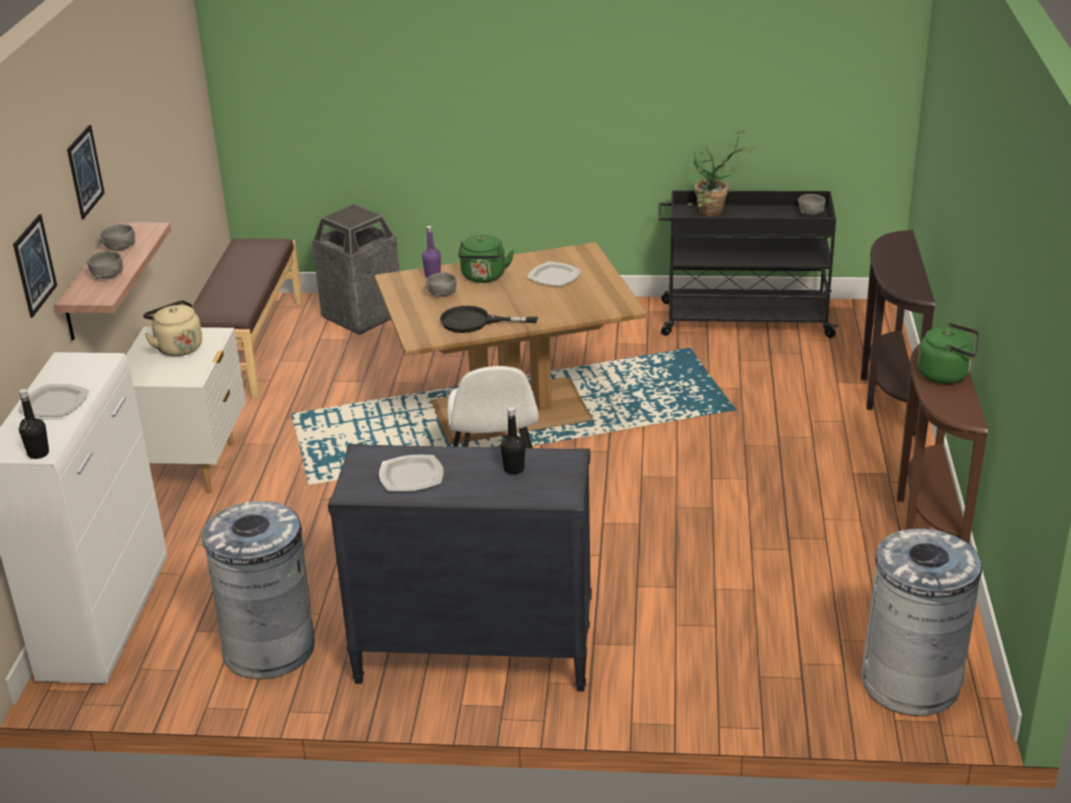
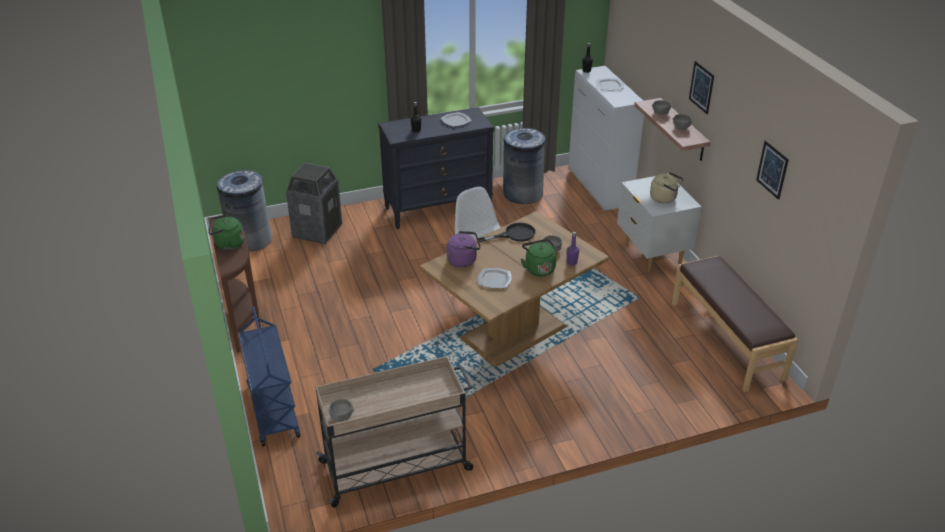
camera: 155 degrees right, 5 degrees up
picture [13,214,57,318] -> picture moved to [756,141,789,200]
trash can [312,204,400,335] -> trash can moved to [286,163,342,244]
black cart [658,190,838,338] -> beige cart [315,356,473,508]
potted plant [687,131,755,216] -> none
brown console table [861,230,935,436] -> blue cart [238,307,300,446]
none -> purple kettle [447,231,480,267]

